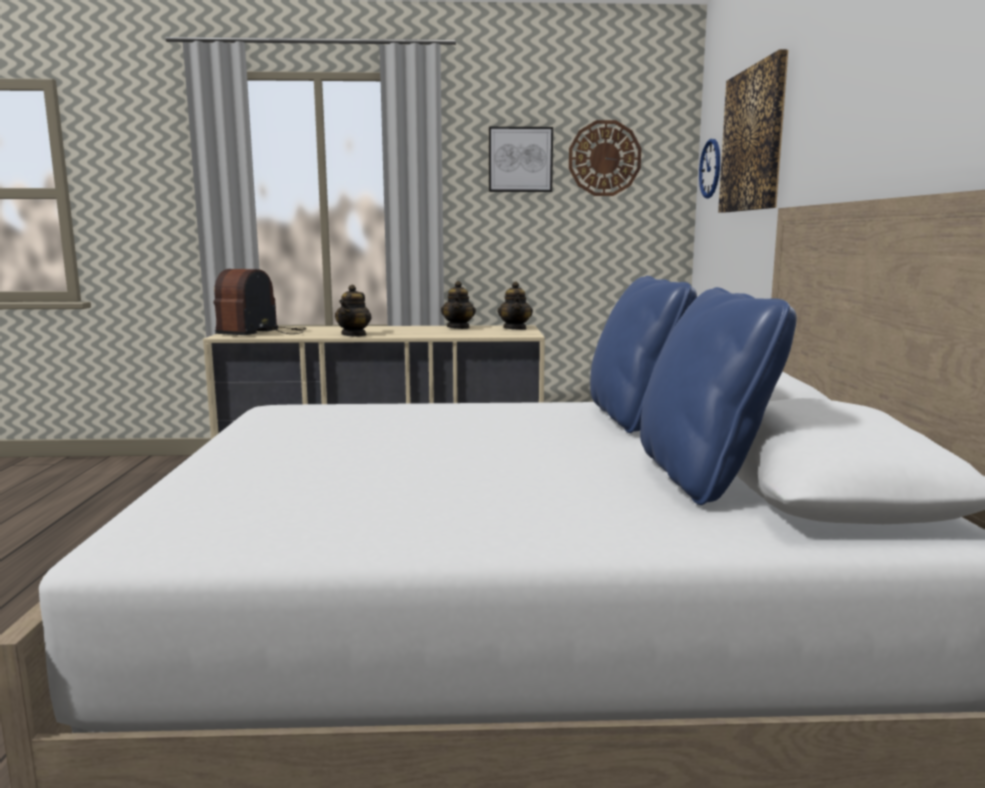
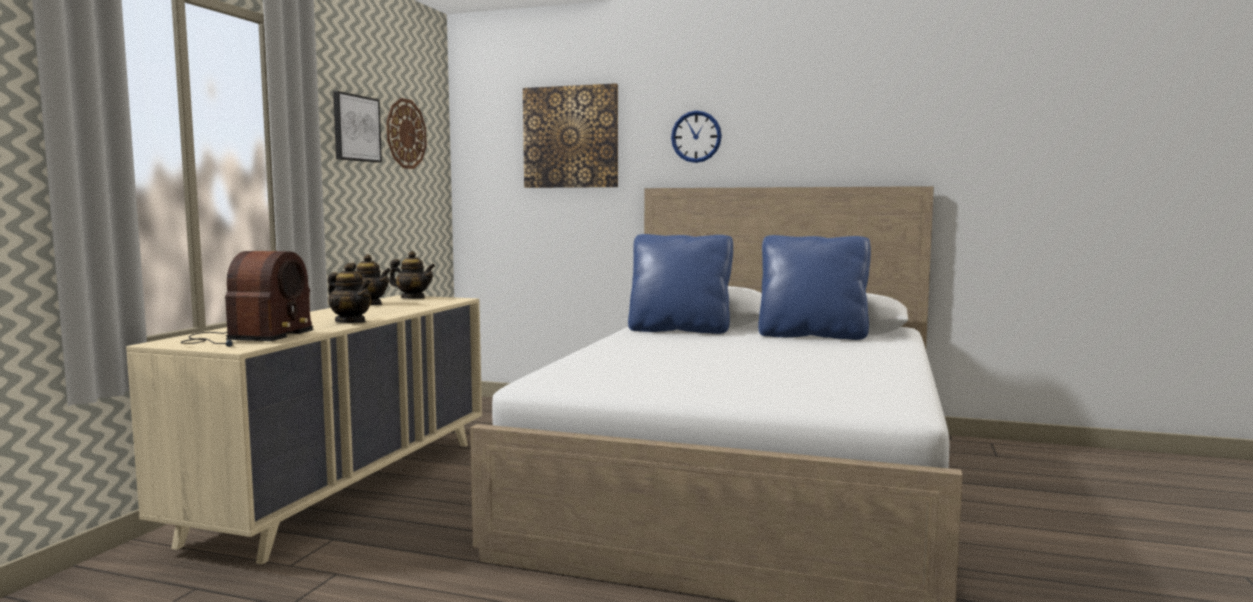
camera: 70 degrees left, 5 degrees down
radio [214,269,307,335] -> radio turned 120 degrees counterclockwise [181,251,313,347]
wall clock [699,139,720,198] -> wall clock moved to [671,111,722,163]

